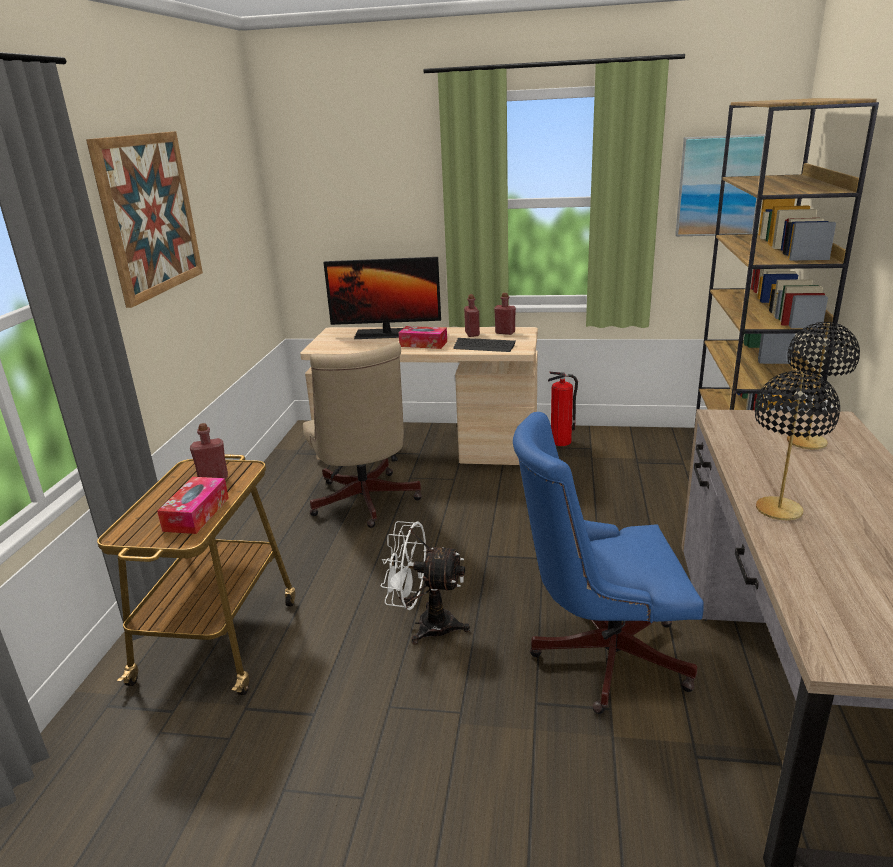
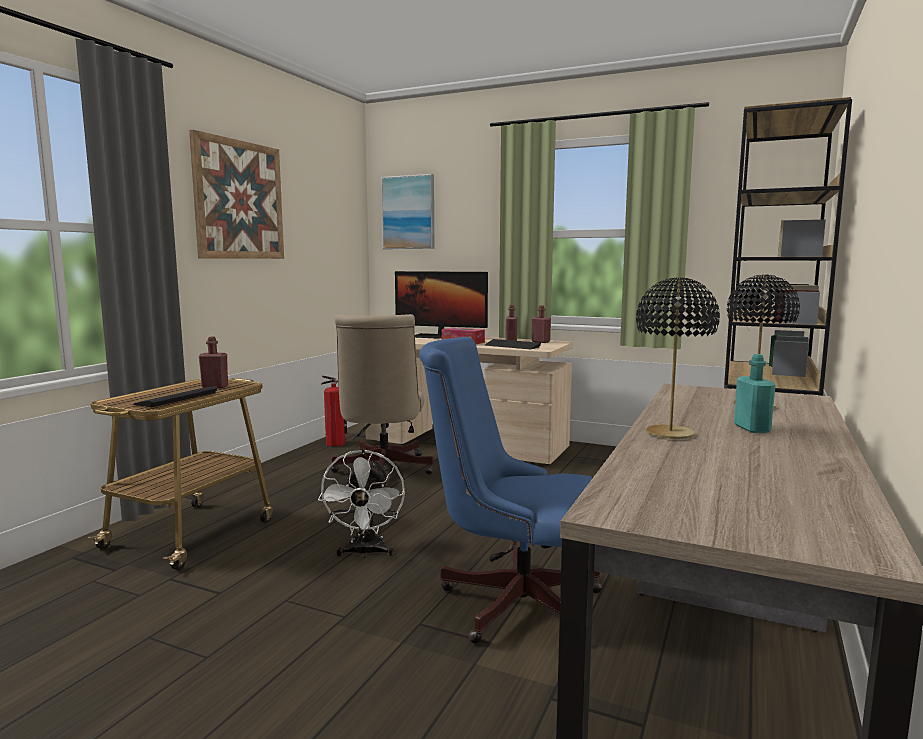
camera: 15 degrees right, 15 degrees down
tissue box [157,477,229,534] -> keyboard [133,386,218,407]
white fan [381,521,470,644] -> white fan turned 120 degrees counterclockwise [318,449,405,558]
fire extinguisher [548,372,578,446] -> fire extinguisher moved to [321,376,347,446]
picture [675,134,765,236] -> picture moved to [381,174,434,249]
none -> turquoise bottle [734,354,776,433]

